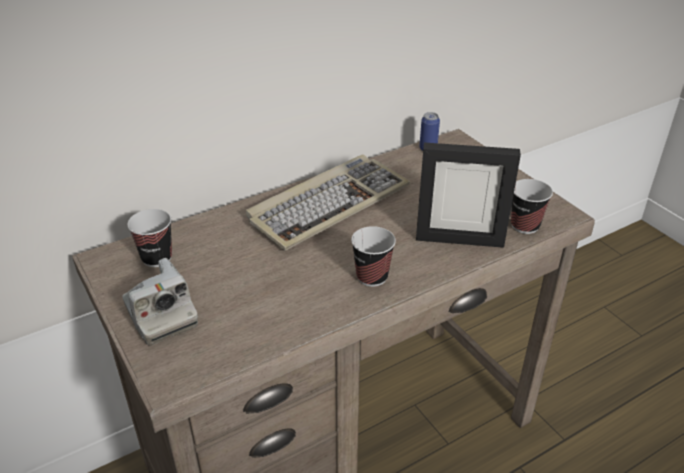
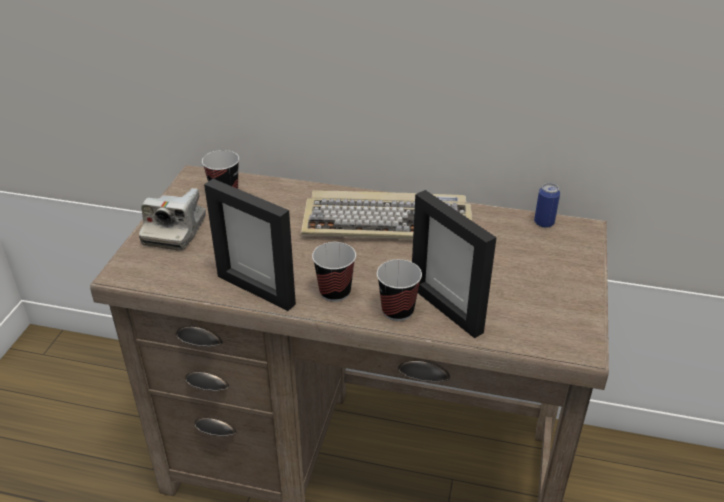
camera: 45 degrees right, 0 degrees up
cup [511,179,553,234] -> cup moved to [377,259,422,321]
none -> picture frame [204,179,296,311]

